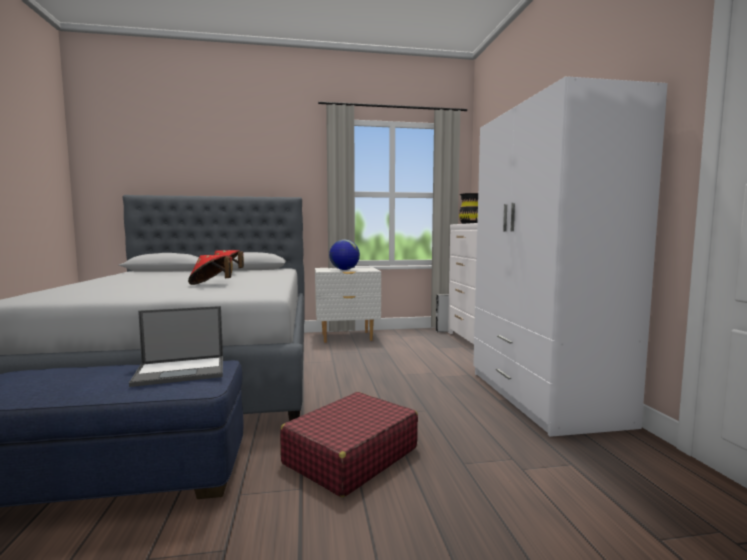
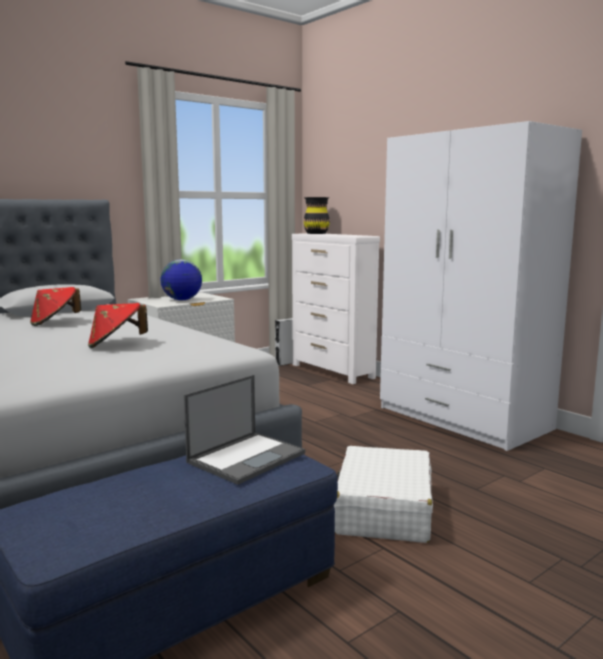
camera: 30 degrees left, 5 degrees up
red suitcase [280,392,418,497] -> white suitcase [333,446,433,543]

